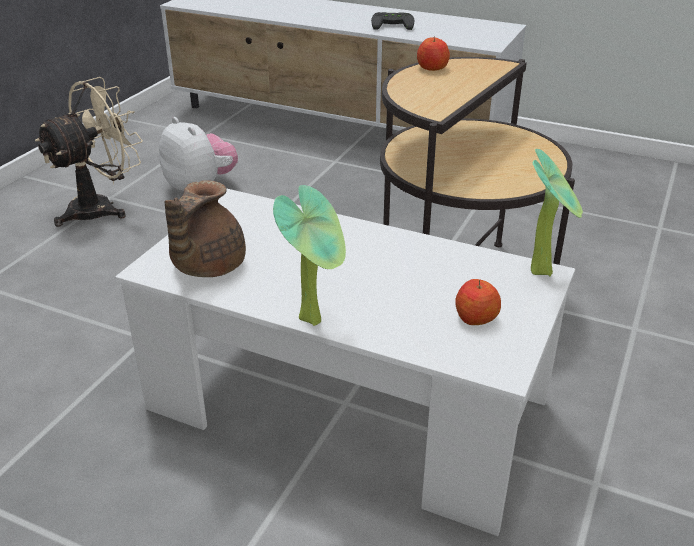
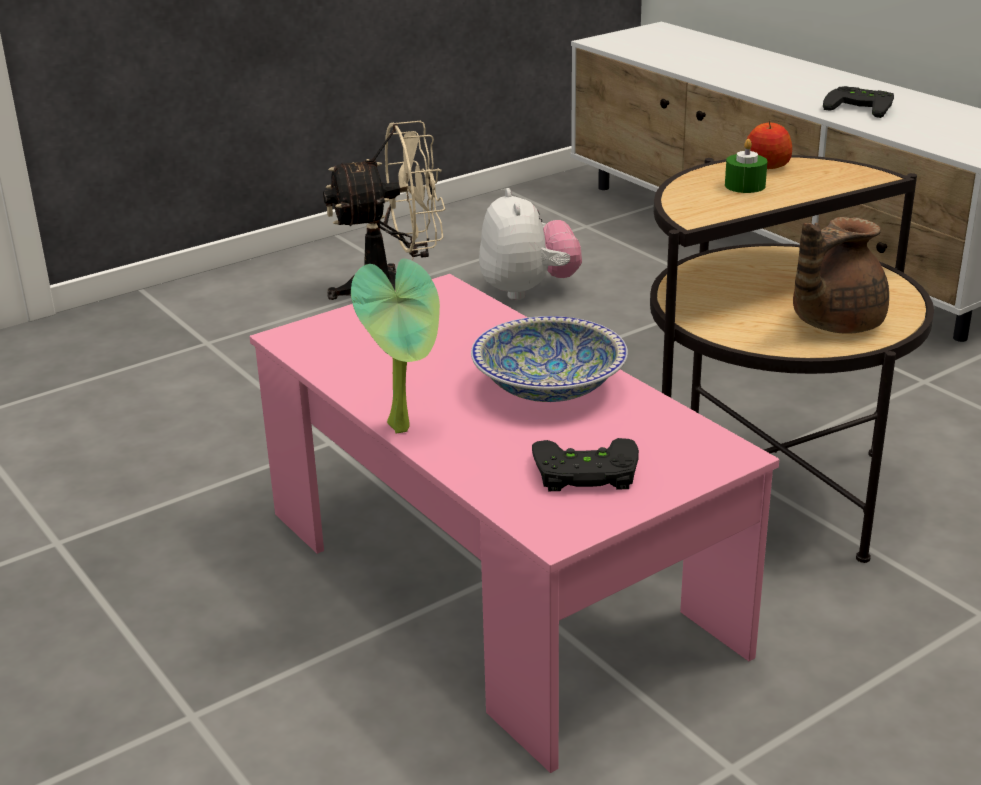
camera: 30 degrees right, 5 degrees down
white coffee table [115,188,575,536] -> pink coffee table [249,274,779,773]
brown teapot [164,180,246,277] -> brown teapot moved to [793,217,889,334]
apple [455,279,501,325] -> black game controller [532,438,639,491]
potted plant [531,149,583,276] -> none
none -> bowl [471,316,628,402]
none -> green candle [725,139,768,193]

